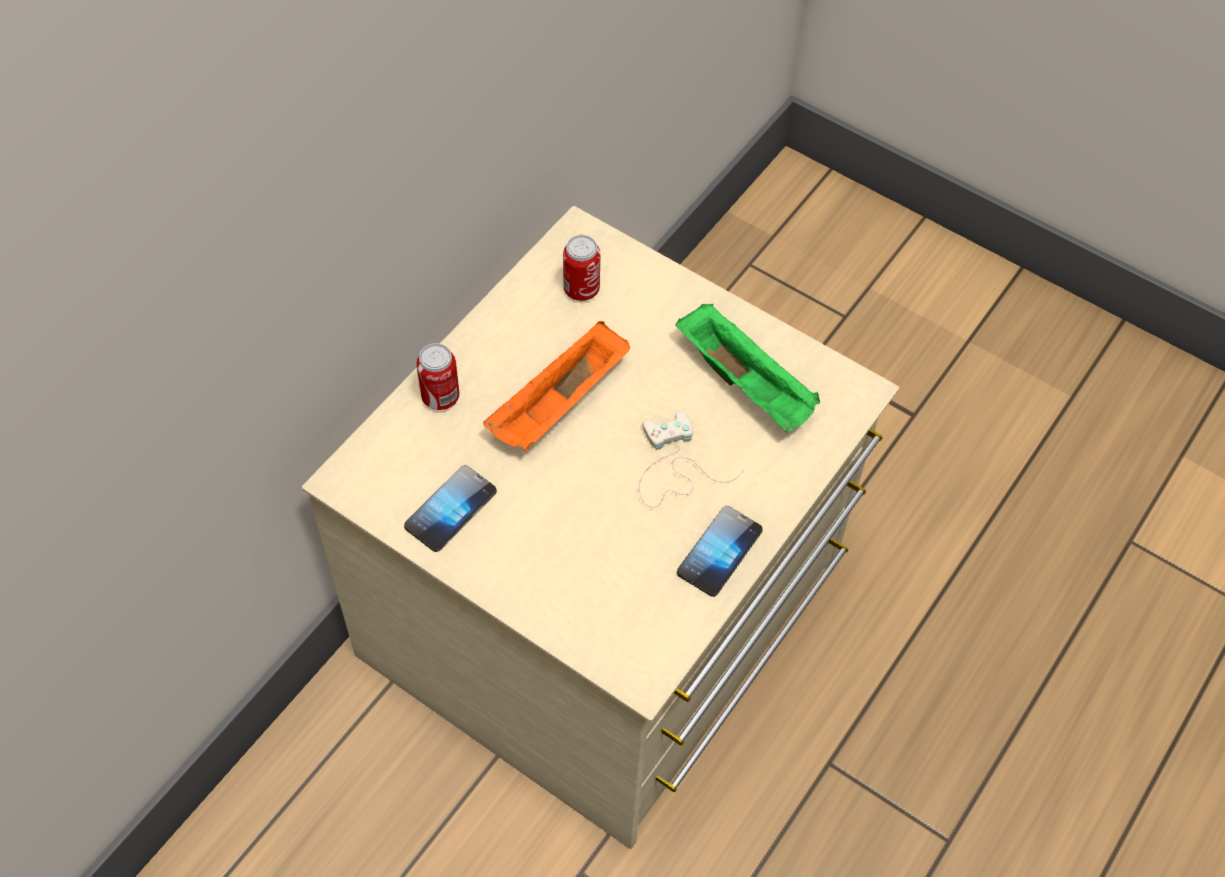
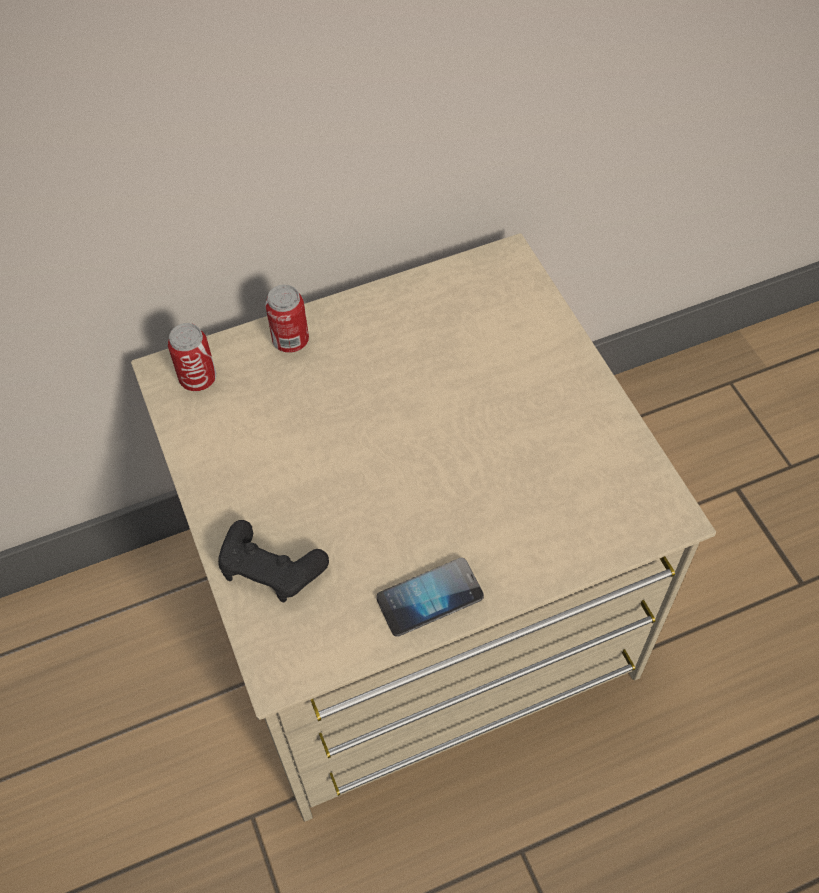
camera: 35 degrees right, 0 degrees up
phone [404,465,497,552] -> none
orange tray [483,321,630,451] -> none
can [563,235,600,301] -> can moved to [168,323,216,391]
white game controller [639,410,744,507] -> none
green tray [676,304,820,432] -> none
none -> black game controller [218,520,329,602]

